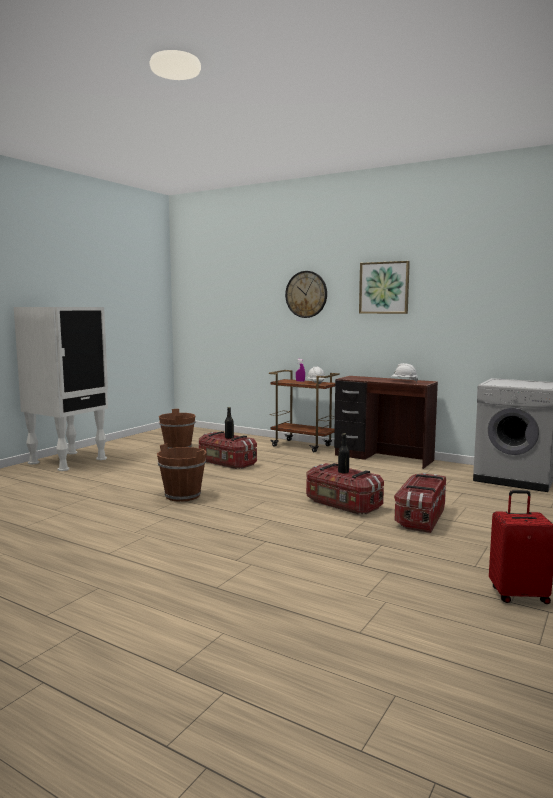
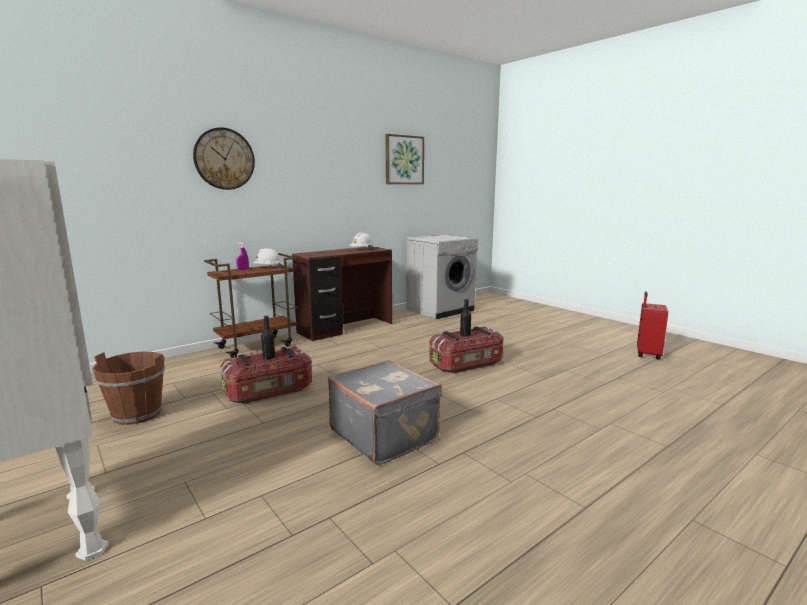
camera: 70 degrees left, 5 degrees up
brown bucket [157,444,207,502] -> grey suitcase [328,360,442,465]
picture [359,261,410,314] -> picture moved to [385,134,424,184]
storage box [394,473,446,533] -> none

